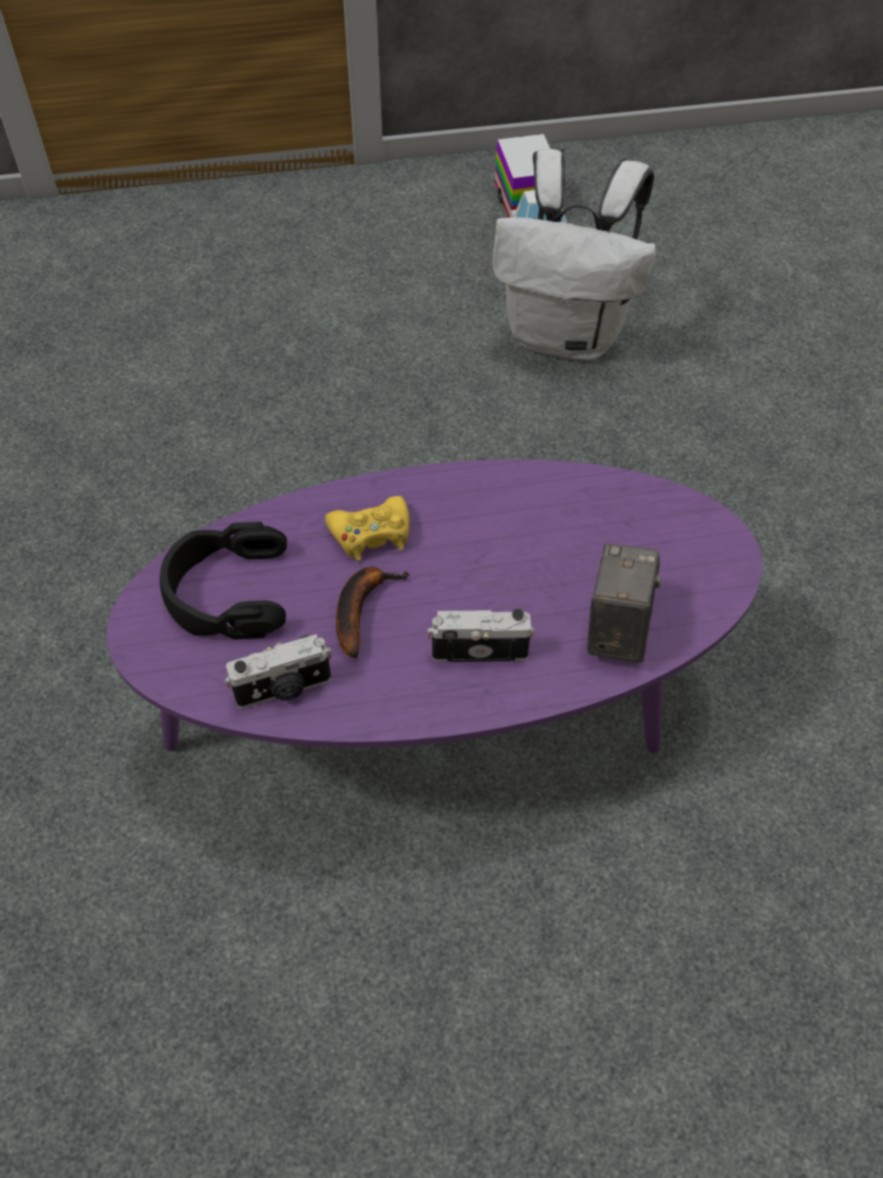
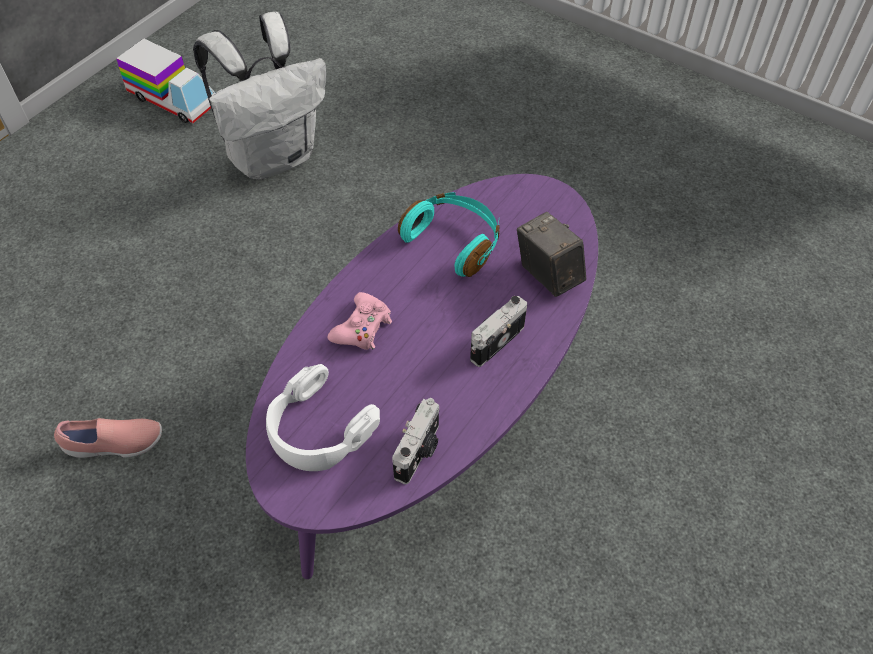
camera: 45 degrees left, 0 degrees up
black headphones [160,522,287,640] -> white headphones [266,364,380,471]
yellow game controller [325,496,409,561] -> pink game controller [328,292,392,350]
banana [336,567,410,658] -> none
none -> pink shoe [54,418,162,458]
none -> turquoise headphones [398,192,500,277]

